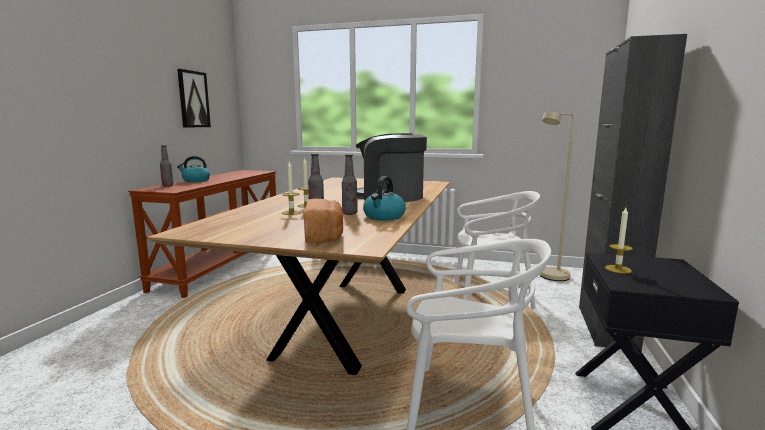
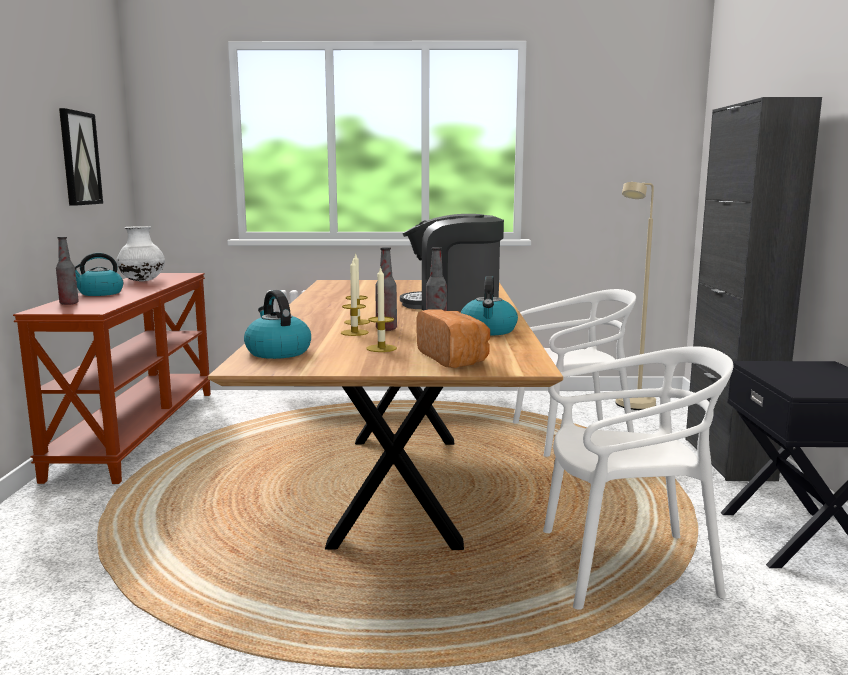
camera: 15 degrees left, 0 degrees up
candle [605,208,633,274] -> candle moved to [366,266,397,352]
none -> white vase [116,226,165,282]
none -> kettle [244,290,311,359]

